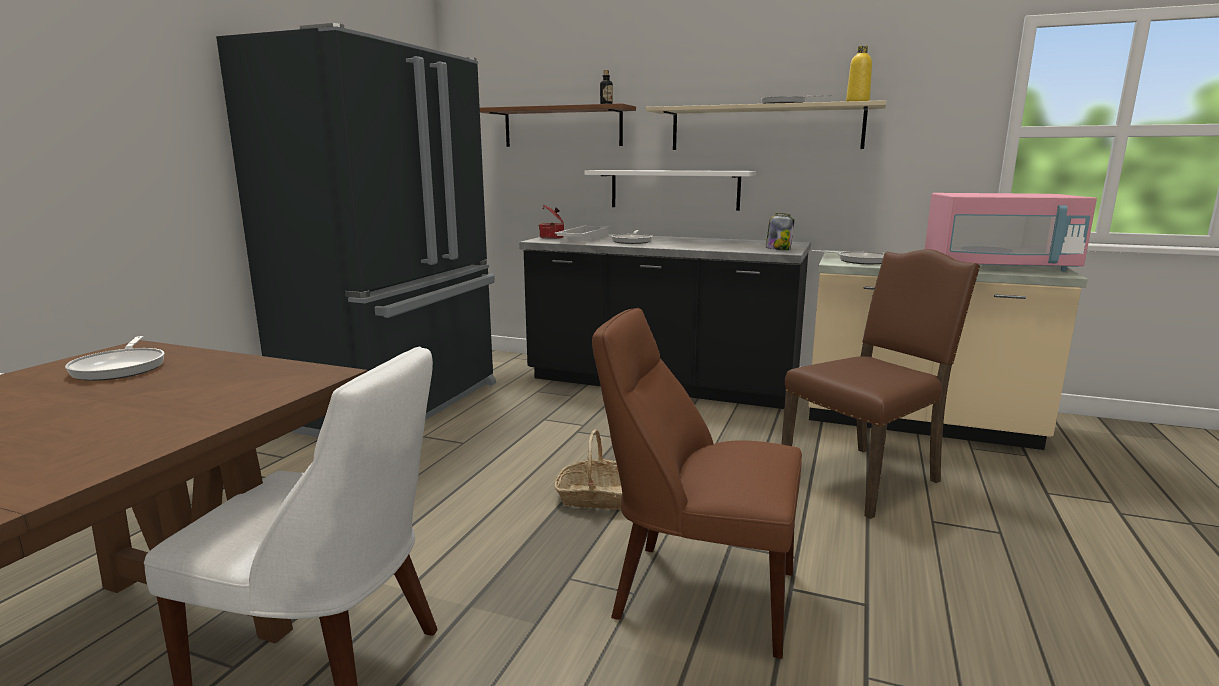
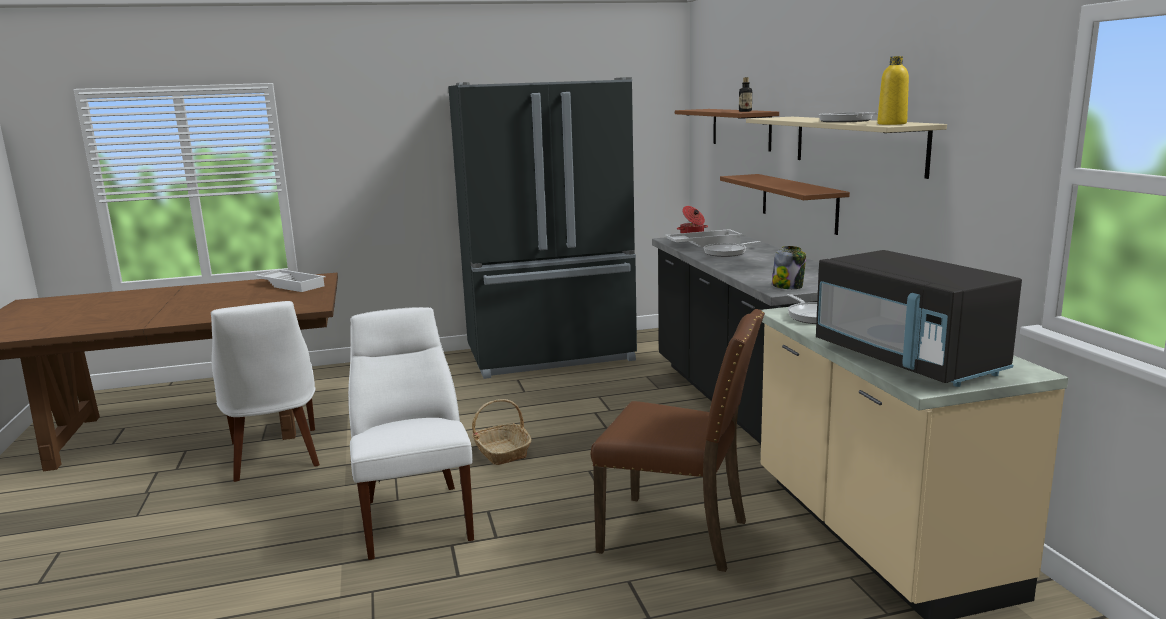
camera: 55 degrees right, 0 degrees up
frying pan [65,336,165,381] -> white tray [255,269,326,292]
white shelf [584,170,756,211] -> brown shelf [720,174,850,235]
brown chair [592,308,802,659] -> white chair [348,307,474,560]
pink microwave [925,193,1097,271] -> black microwave [816,250,1022,387]

